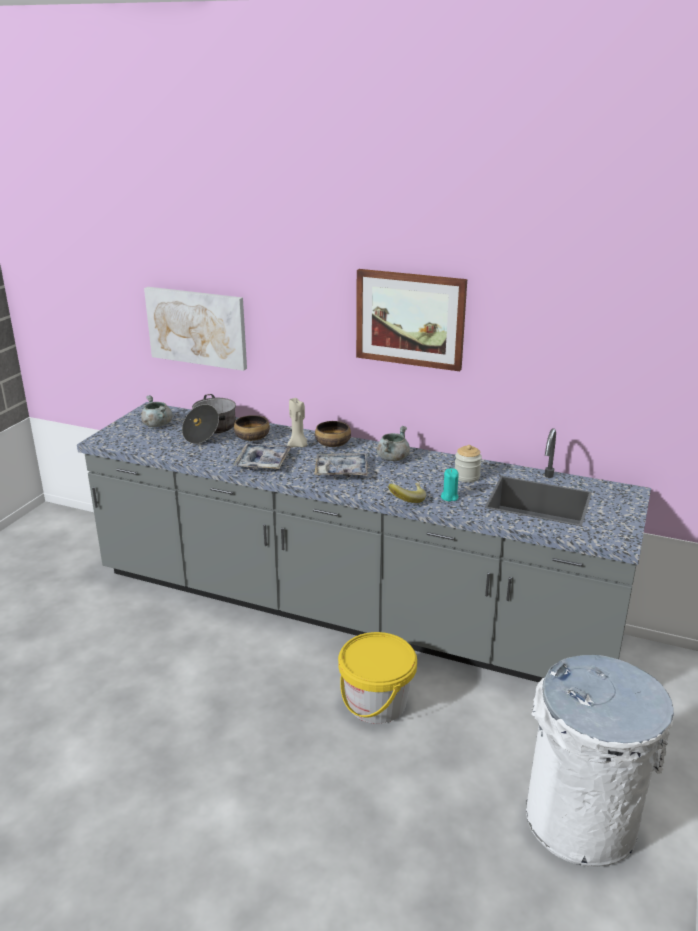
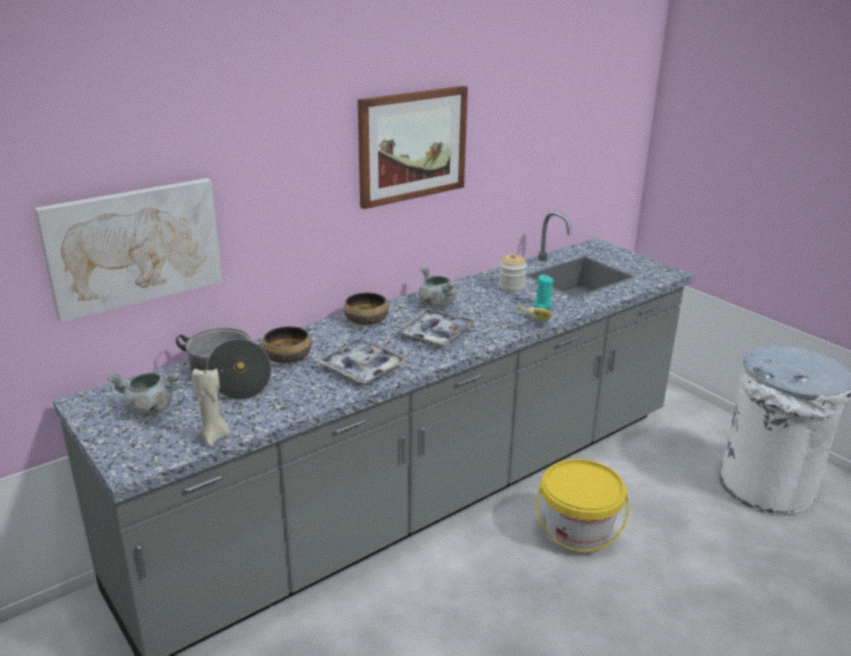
camera: 60 degrees left, 0 degrees up
beige candle [287,398,307,447] -> beige candle moved to [192,367,230,447]

